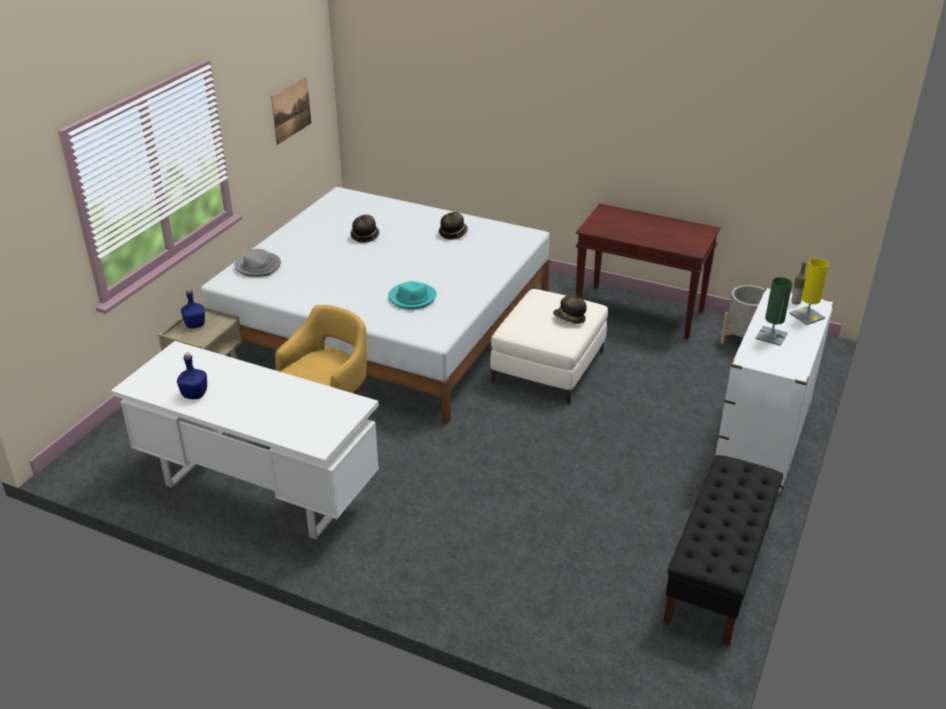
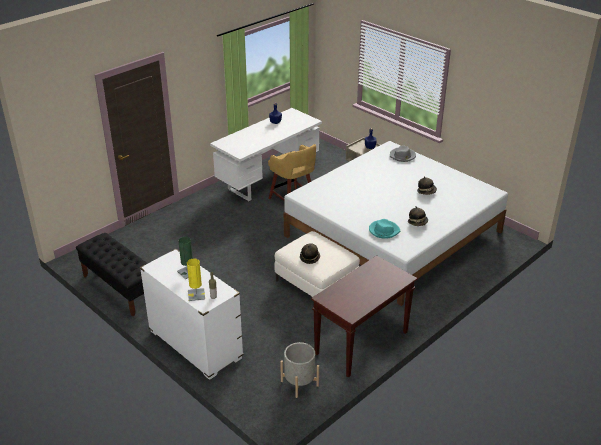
camera: 110 degrees right, 0 degrees up
picture [271,77,311,145] -> none
turquoise hat [388,281,437,309] -> turquoise hat moved to [369,219,400,239]

